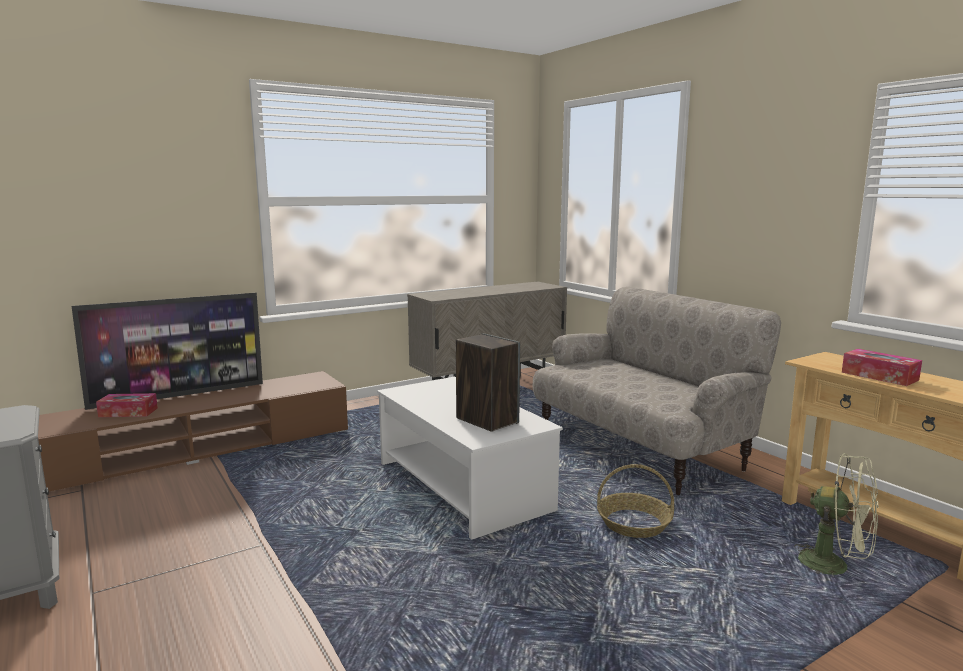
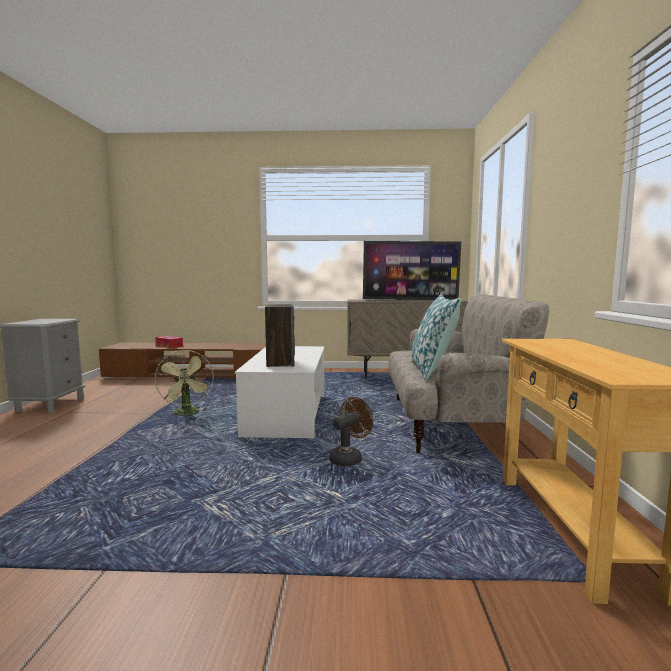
camera: 35 degrees right, 5 degrees down
television [72,293,263,410] -> television moved to [363,241,461,300]
basket [597,464,674,538] -> brown fan [329,397,373,466]
green fan [794,453,878,575] -> green fan moved to [155,350,214,416]
tissue box [842,349,922,386] -> none
none -> pillow [412,294,461,380]

